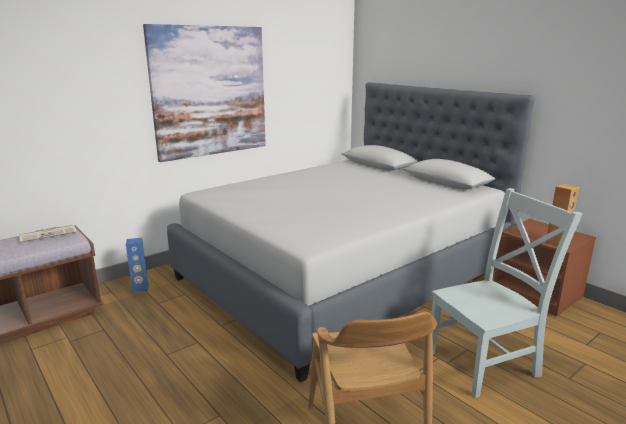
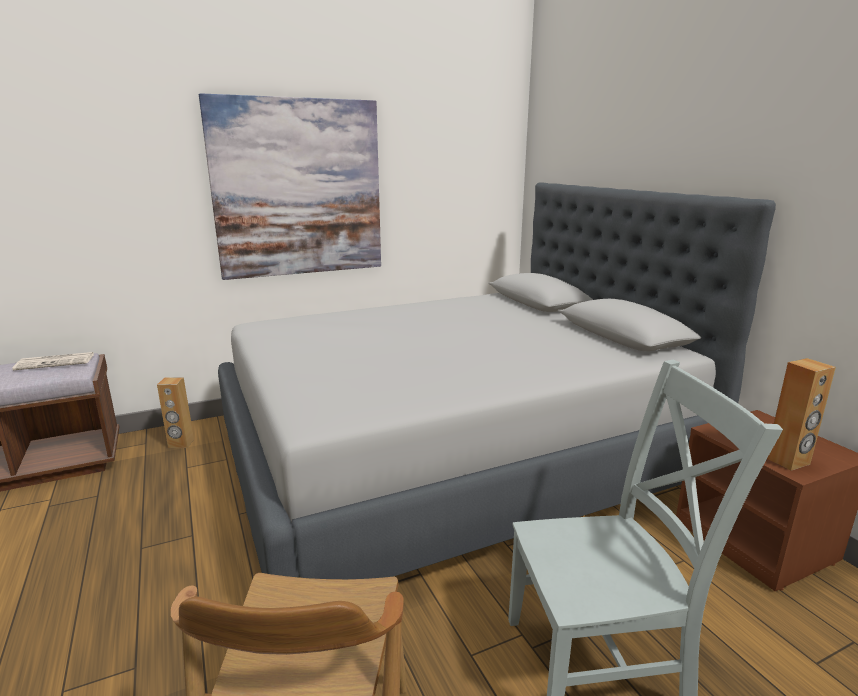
camera: 15 degrees right, 0 degrees up
blue speaker [126,238,148,293] -> brown speaker [157,377,194,448]

